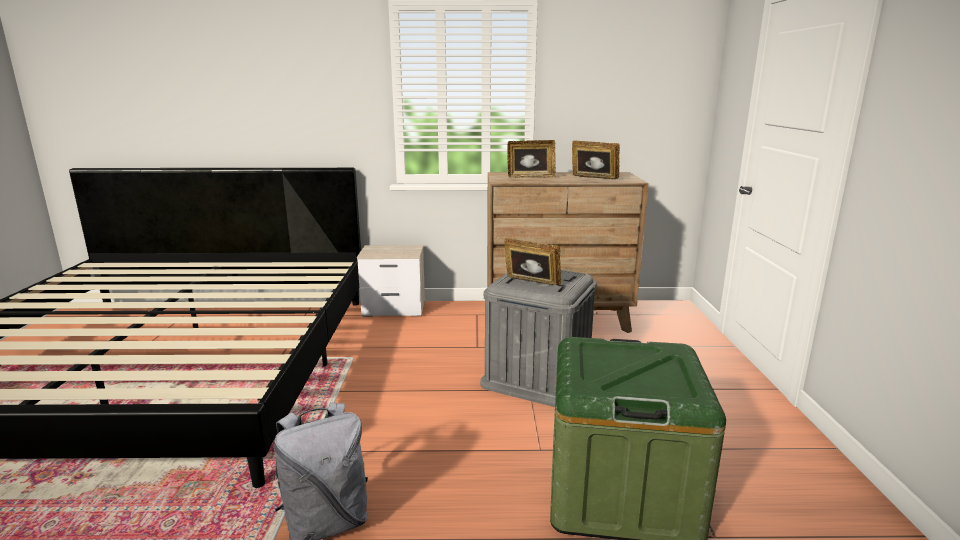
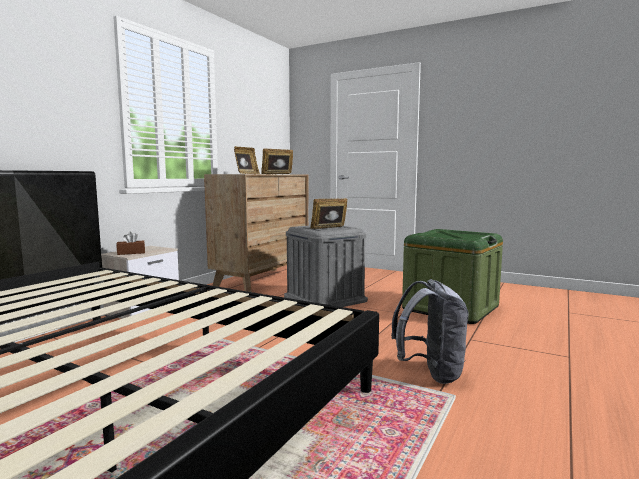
camera: 60 degrees left, 10 degrees down
none -> brown tissue box [116,232,145,255]

